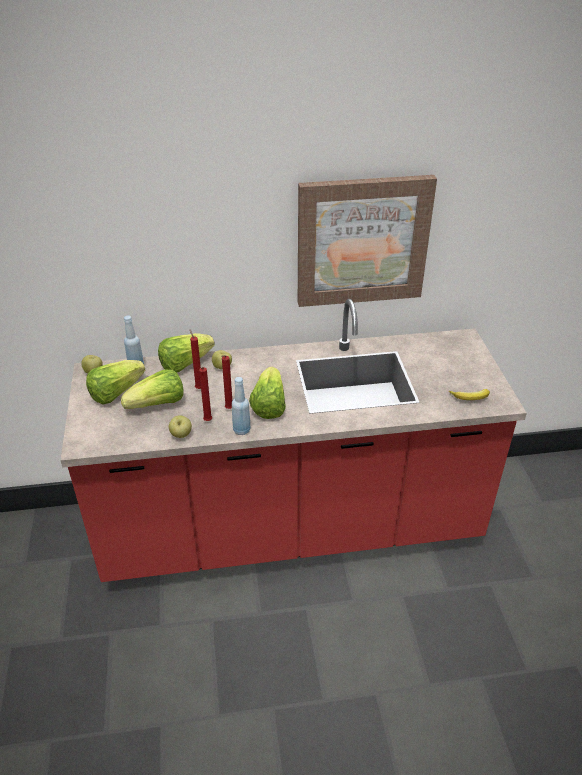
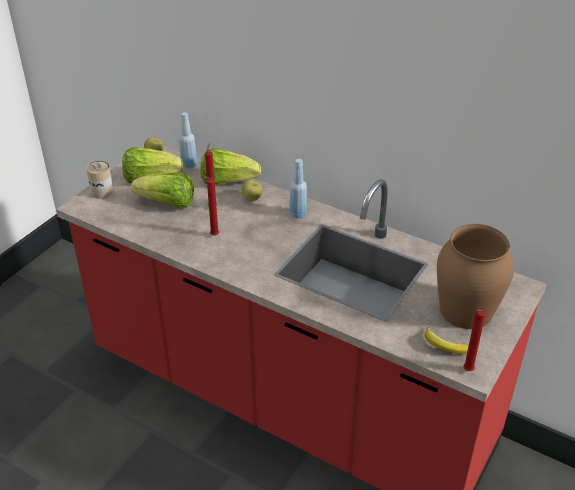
camera: 40 degrees right, 0 degrees up
apple [169,415,192,438] -> none
red candle [199,367,212,421] -> red candle moved to [463,309,486,371]
blue bottle [232,377,251,435] -> blue bottle moved to [290,159,307,218]
lettuce [249,367,286,419] -> none
picture [298,175,437,307] -> none
none -> can [86,161,114,199]
none -> brown vase [437,224,514,329]

